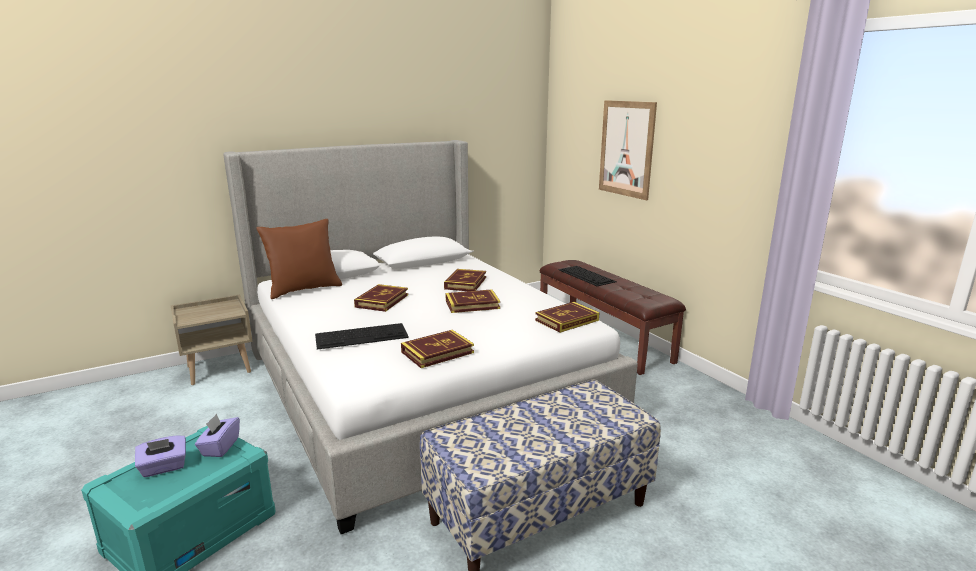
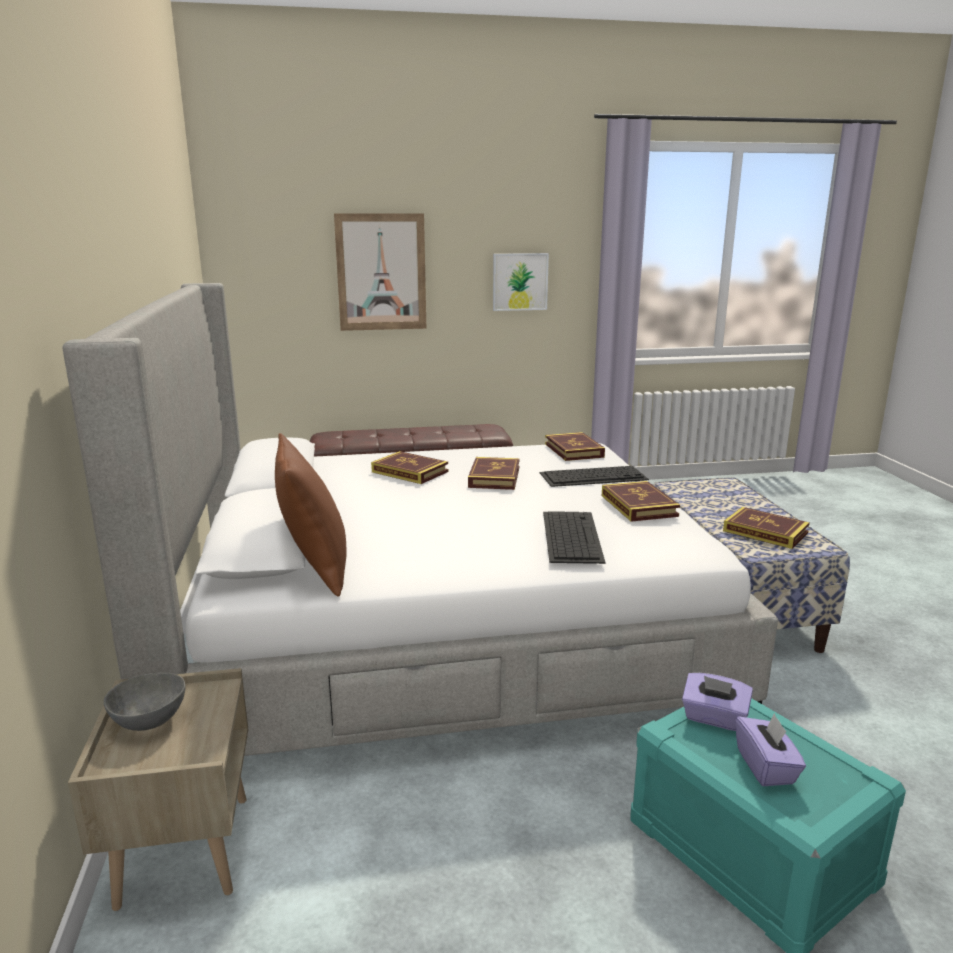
camera: 70 degrees left, 0 degrees up
book [354,284,408,312] -> book moved to [723,507,810,549]
keyboard [558,266,617,286] -> keyboard moved to [540,466,649,487]
none -> grey bowl [104,673,186,731]
none -> picture [493,253,549,311]

